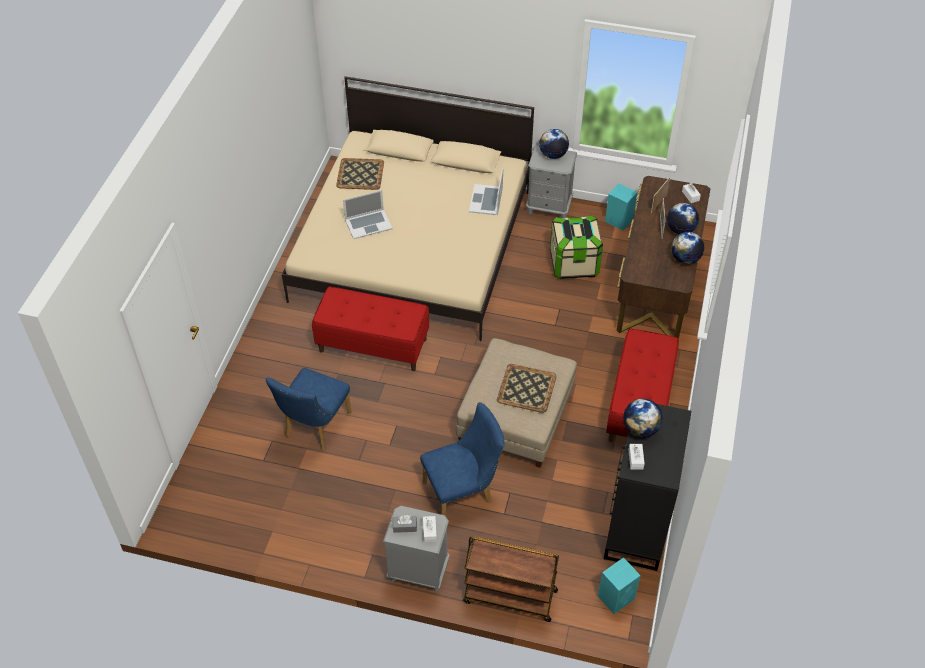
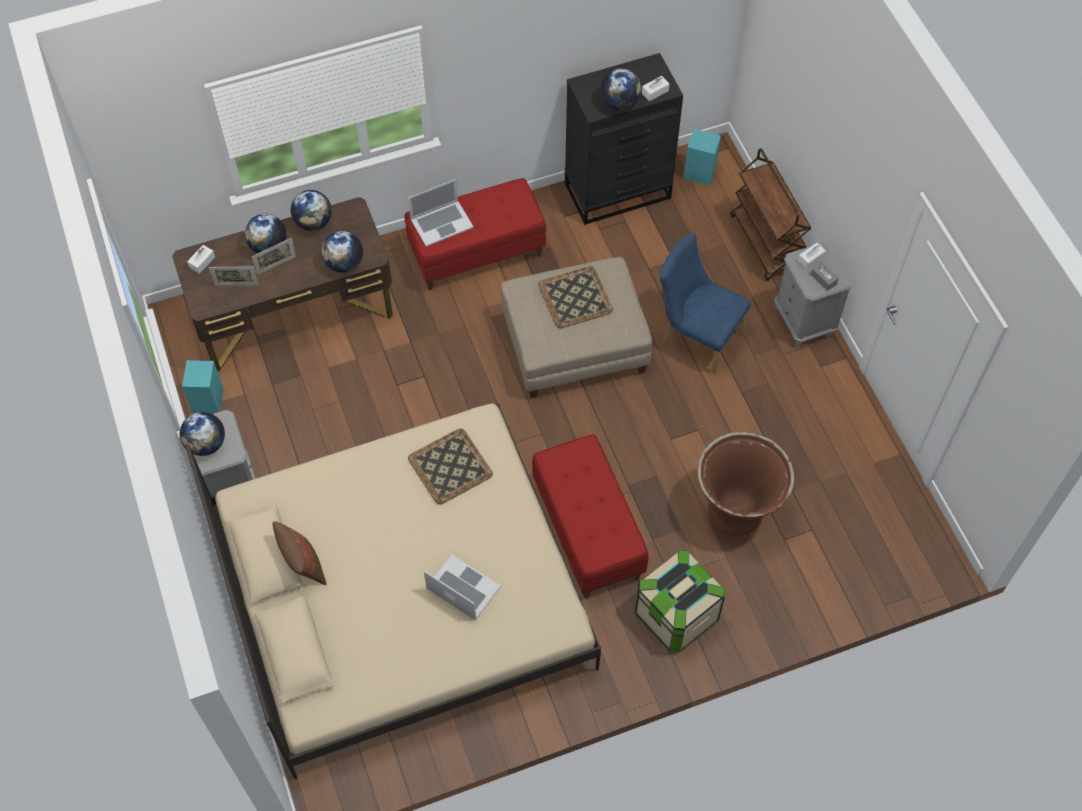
camera: 125 degrees left, 10 degrees up
blue chair [265,368,351,450] -> brown planter [697,432,794,536]
tray [336,158,384,190] -> tray moved to [408,429,493,504]
laptop [469,168,503,215] -> laptop moved to [408,179,474,247]
storage box [550,215,603,279] -> storage box moved to [635,550,725,652]
none -> brown pillow [273,521,327,585]
none -> globe [321,231,363,273]

